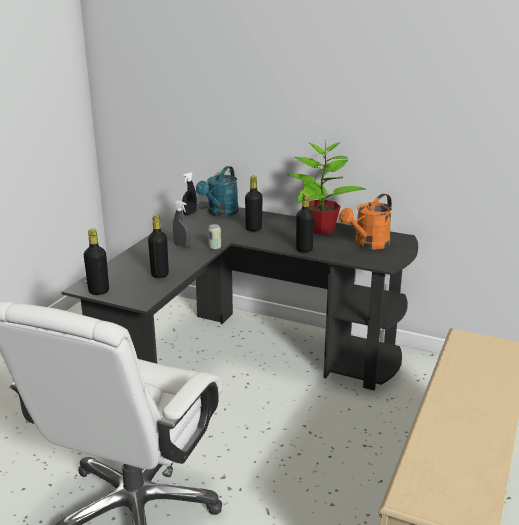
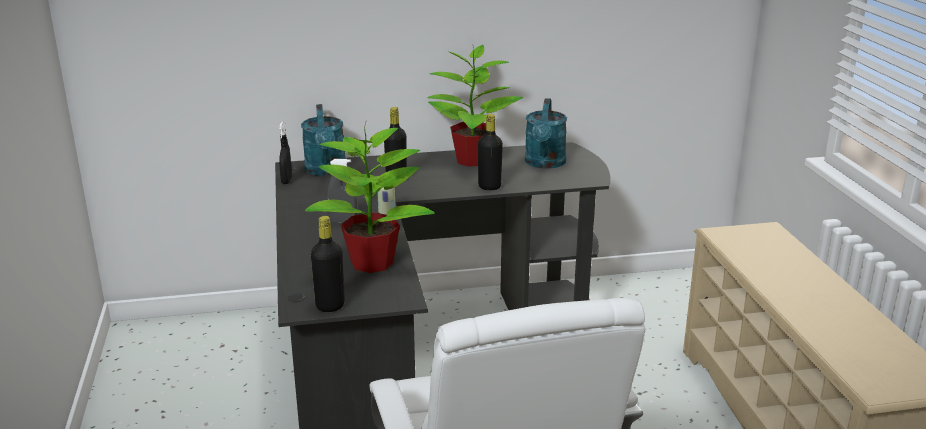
camera: 35 degrees left, 0 degrees up
black bottle [148,214,169,278] -> potted plant [305,122,435,273]
orange watering can [339,193,392,250] -> turquoise watering can [525,98,567,169]

